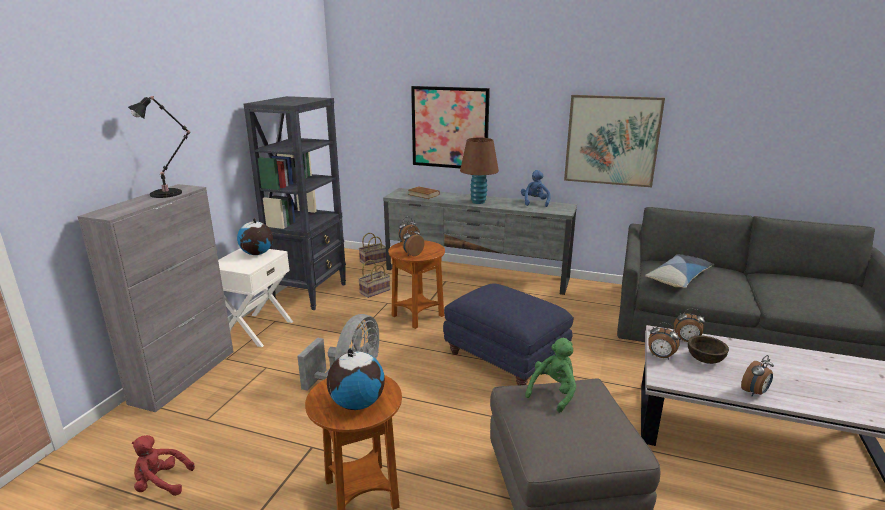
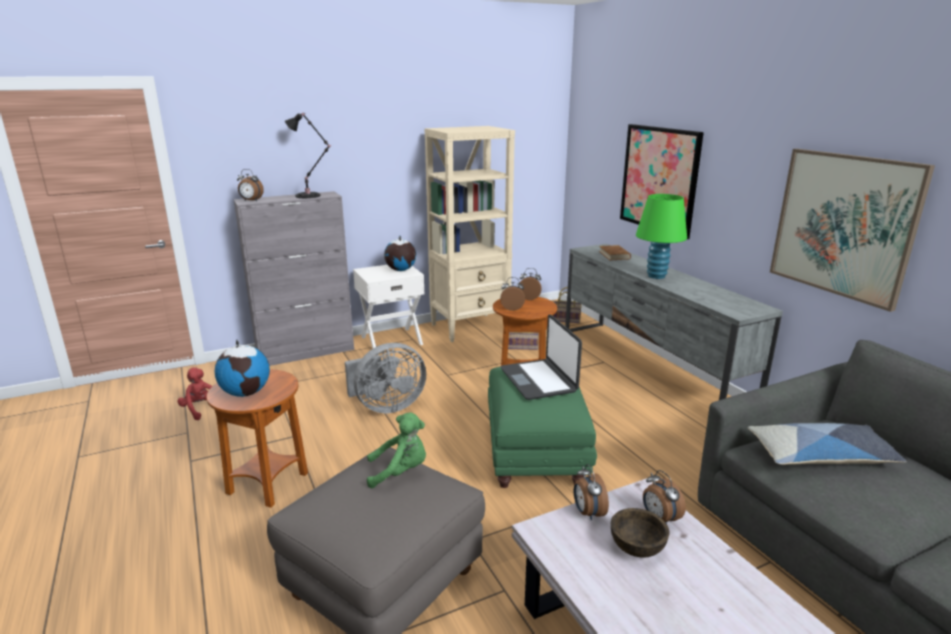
camera: 45 degrees right, 0 degrees up
black bookcase [243,96,346,310] -> beige bookcase [425,126,515,342]
blue ottoman [443,283,573,386] -> green ottoman [488,367,597,488]
brown table lamp [460,138,499,204] -> green table lamp [636,194,687,279]
blue plush toy [521,170,551,207] -> none
alarm clock [741,355,774,396] -> alarm clock moved to [237,169,264,201]
none -> laptop [501,314,582,400]

